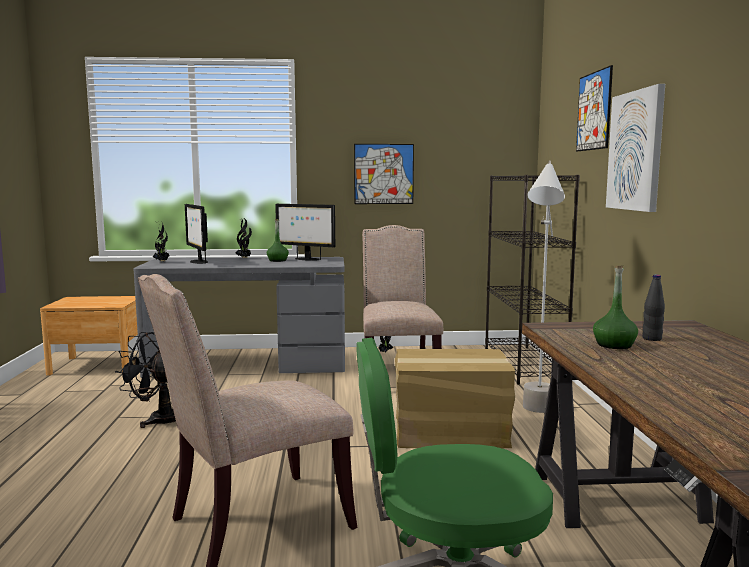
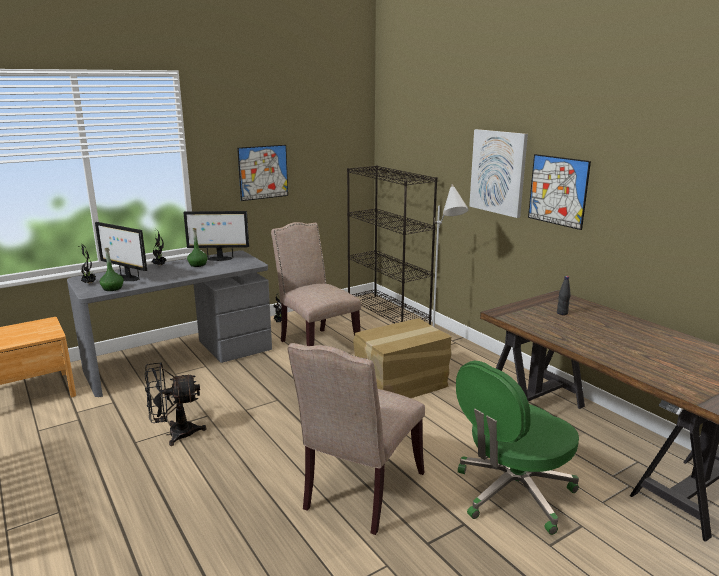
camera: 30 degrees left, 10 degrees up
picture [576,65,613,151] -> picture moved to [528,154,591,230]
green bottle [593,265,638,349] -> green bottle moved to [100,247,124,291]

